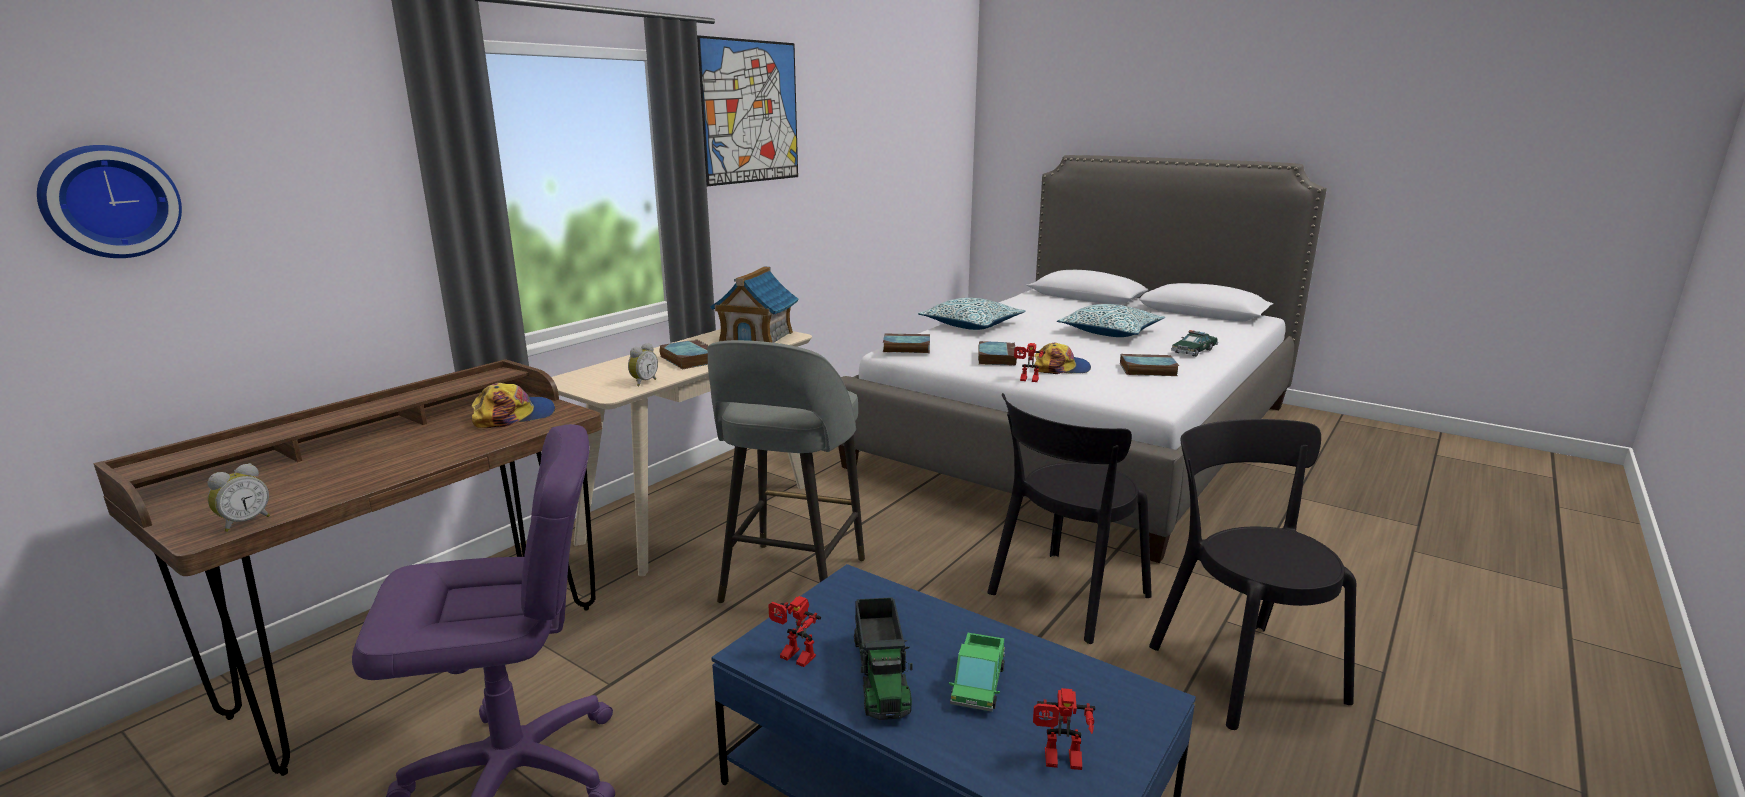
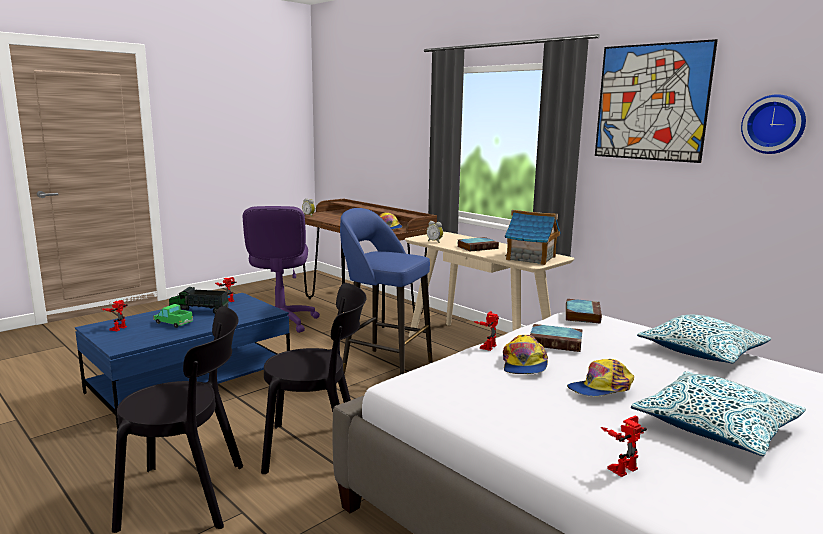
camera: 100 degrees right, 5 degrees down
wall clock [37,145,182,258] -> wall clock moved to [741,94,806,154]
grey stool [707,340,865,603] -> blue stool [340,208,433,375]
black chair [987,393,1152,644] -> black chair turned 120 degrees clockwise [261,283,367,474]
book [1120,354,1179,376] -> none
toy car [1171,330,1218,357] -> toy robot [601,416,647,477]
none -> cap [567,359,634,396]

